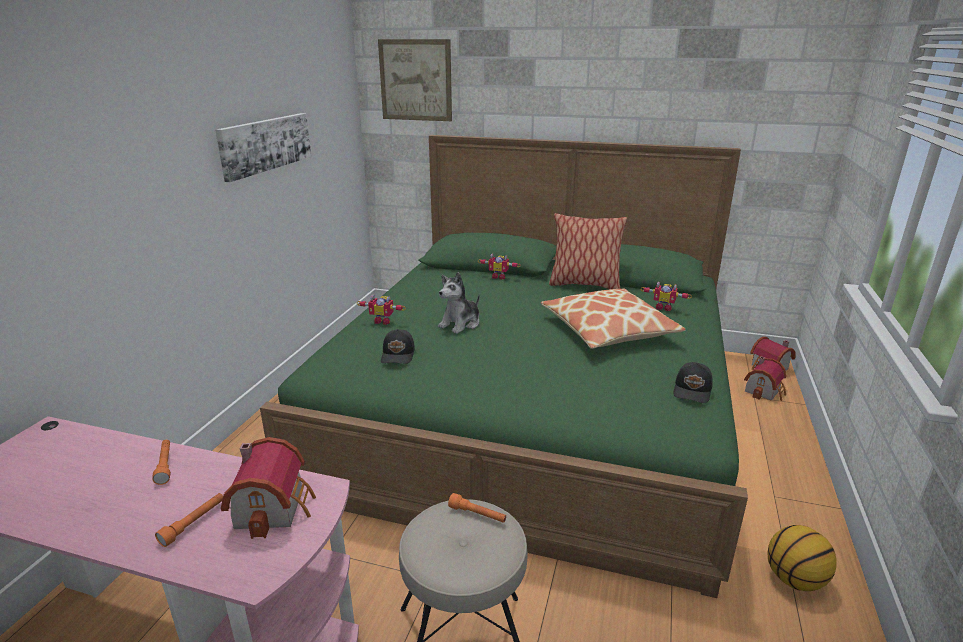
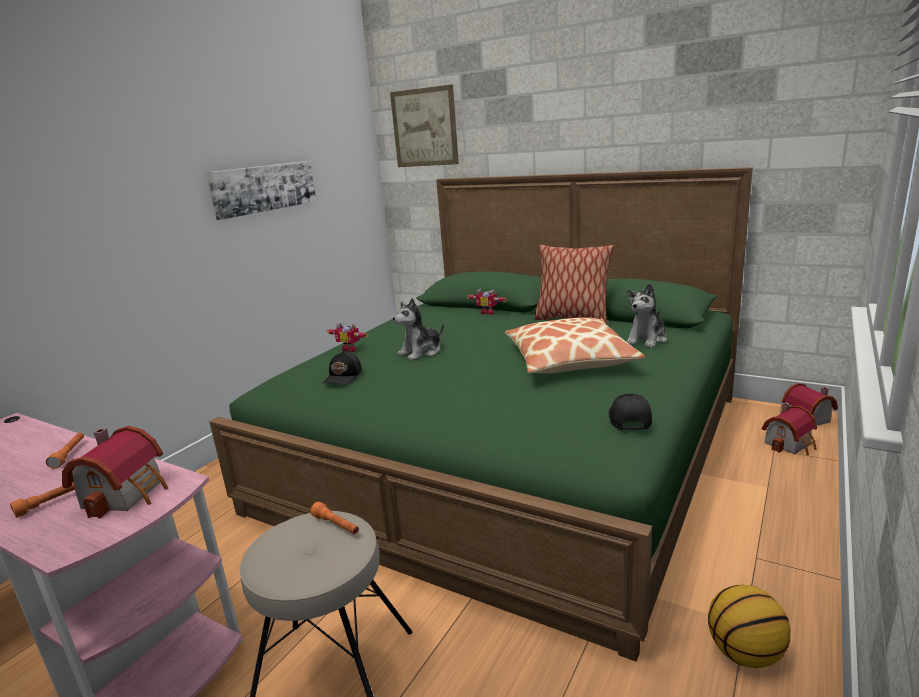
camera: 15 degrees right, 5 degrees down
toy robot [640,282,692,311] -> plush toy [626,284,667,348]
black cap [673,362,713,403] -> black cap turned 150 degrees clockwise [609,393,652,430]

